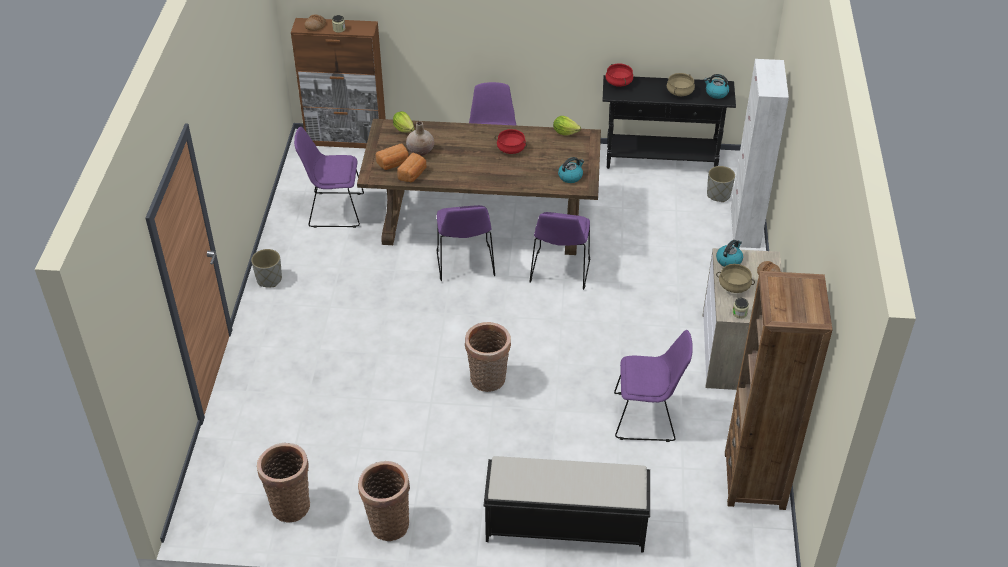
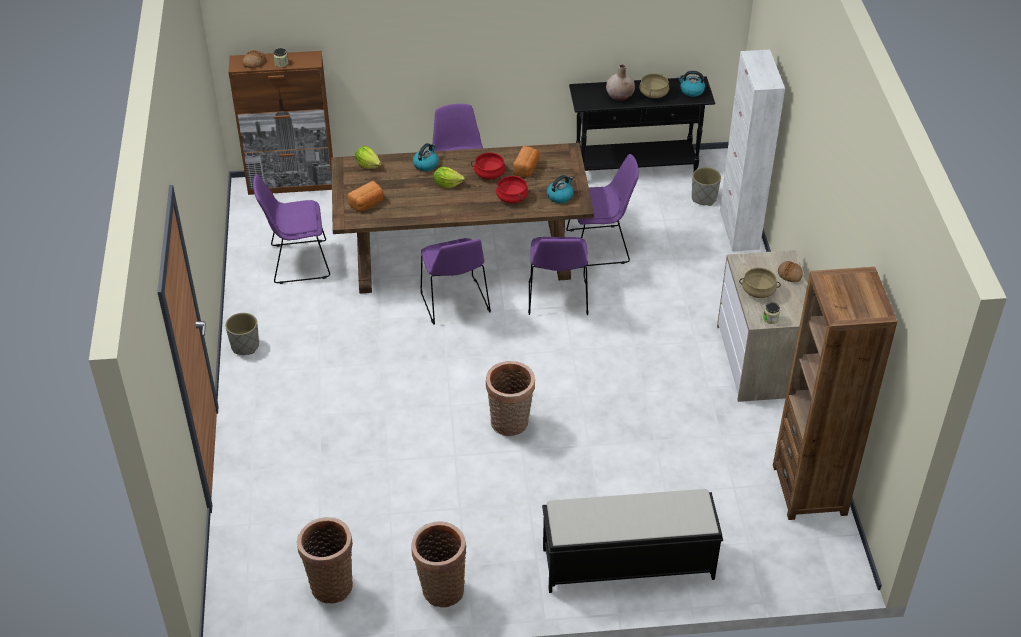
camera: 10 degrees left, 0 degrees up
bread [397,153,426,182] -> bread moved to [513,146,539,177]
beige vase [406,121,434,156] -> beige vase moved to [606,65,635,101]
lettuce [553,116,581,135] -> lettuce moved to [434,167,465,188]
red cooking pot [606,63,633,87] -> red cooking pot moved to [496,176,528,203]
purple chair [614,330,693,442] -> purple chair moved to [566,154,639,266]
kettle [716,240,743,267] -> kettle moved to [413,143,439,171]

